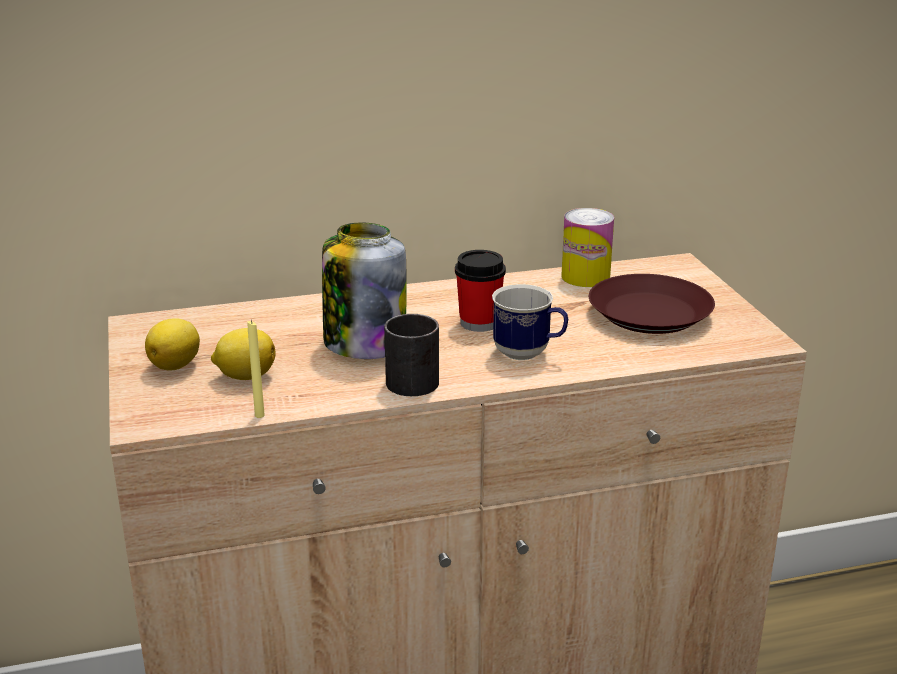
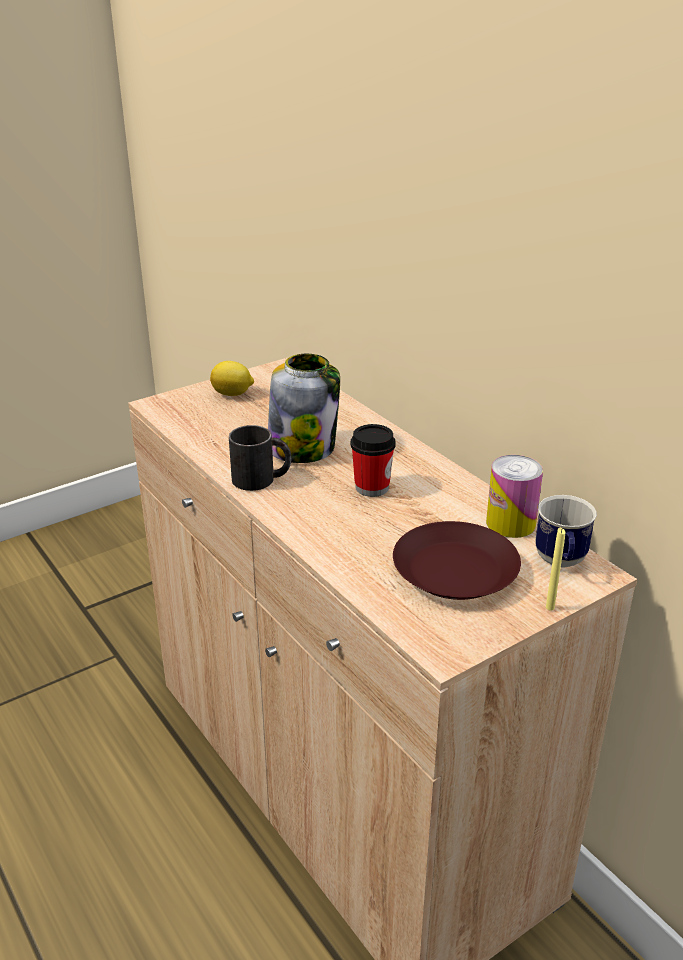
camera: 70 degrees right, 5 degrees up
lemon [211,328,276,380] -> none
yellow candle [248,320,265,418] -> yellow candle moved to [546,528,565,611]
mug [492,284,568,360] -> mug moved to [535,495,597,567]

